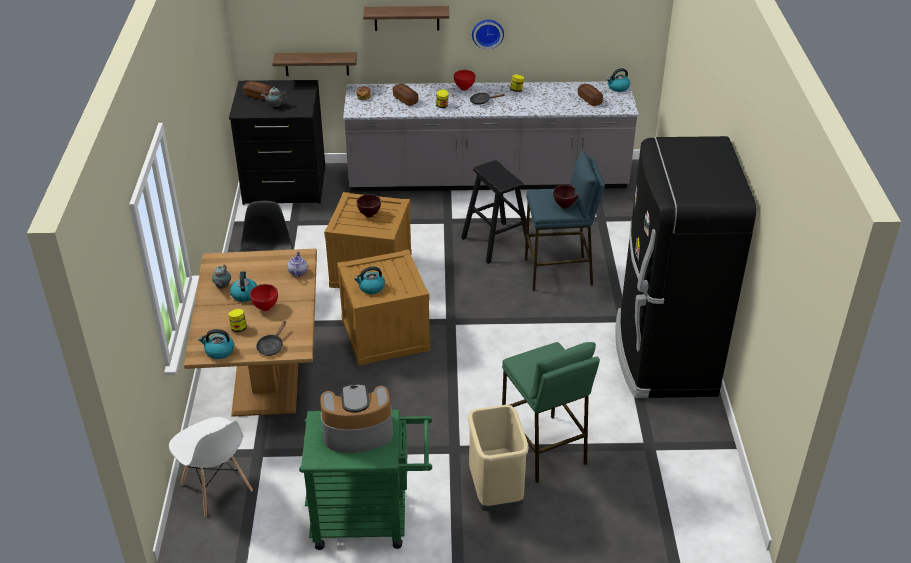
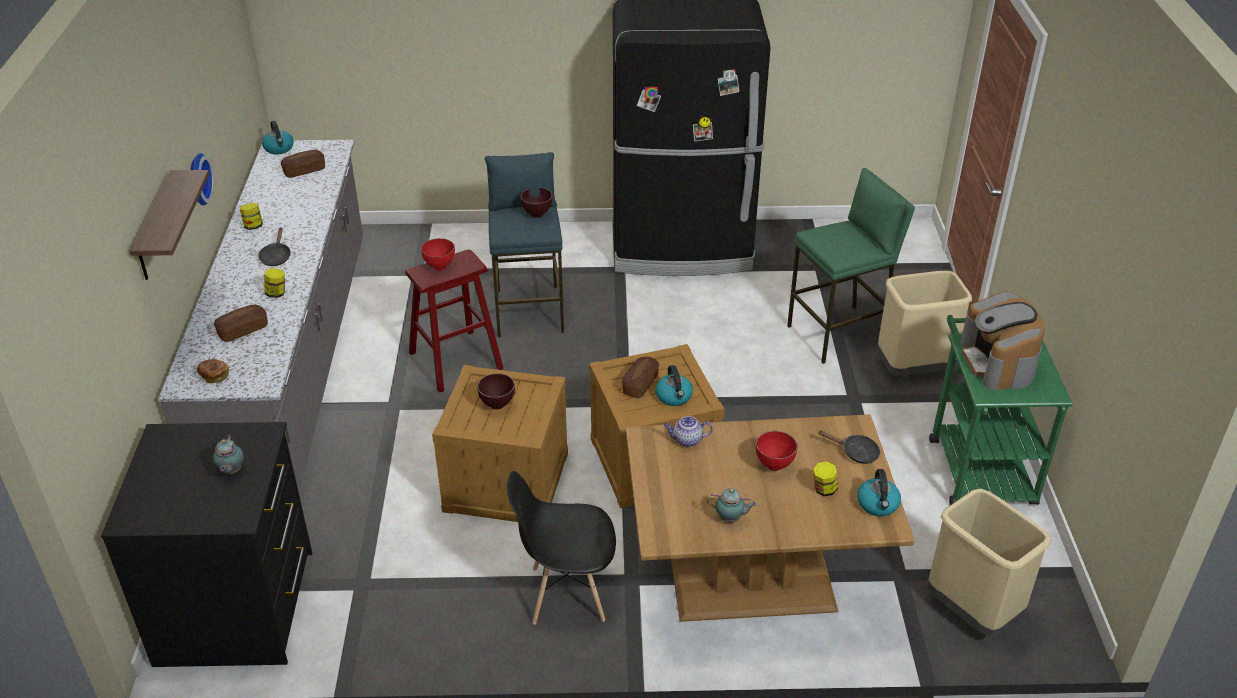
camera: 90 degrees left, 0 degrees up
white chair [169,417,253,517] -> beige trash can [927,488,1051,637]
kettle [230,271,258,302] -> none
bread [243,81,272,100] -> bread moved to [622,357,659,398]
shelf [272,52,357,76] -> none
red bowl [454,70,475,91] -> red bowl moved to [421,238,455,271]
black stool [461,160,531,264] -> red stool [405,249,504,393]

